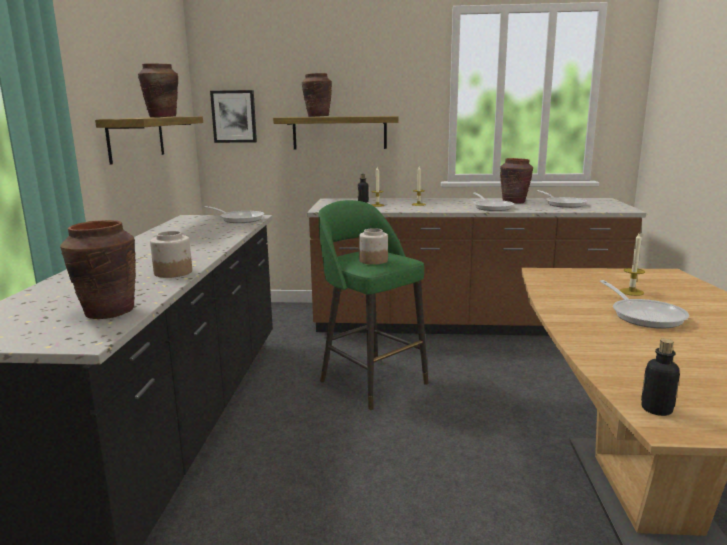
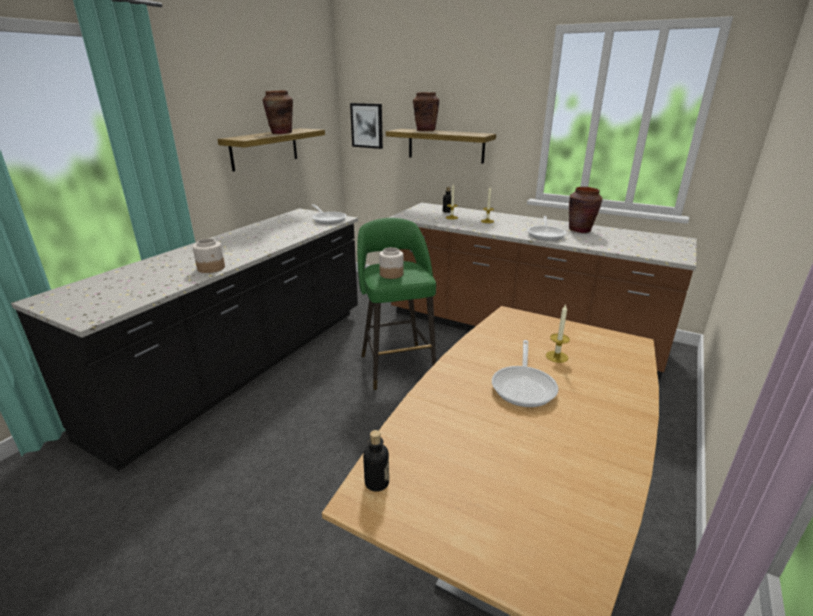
camera: 25 degrees right, 10 degrees up
brown vase [60,220,136,319] -> none
frying pan [537,190,587,208] -> none

